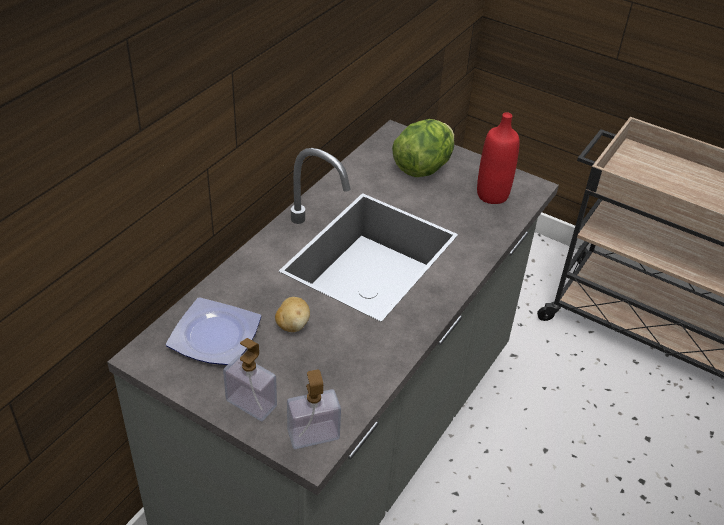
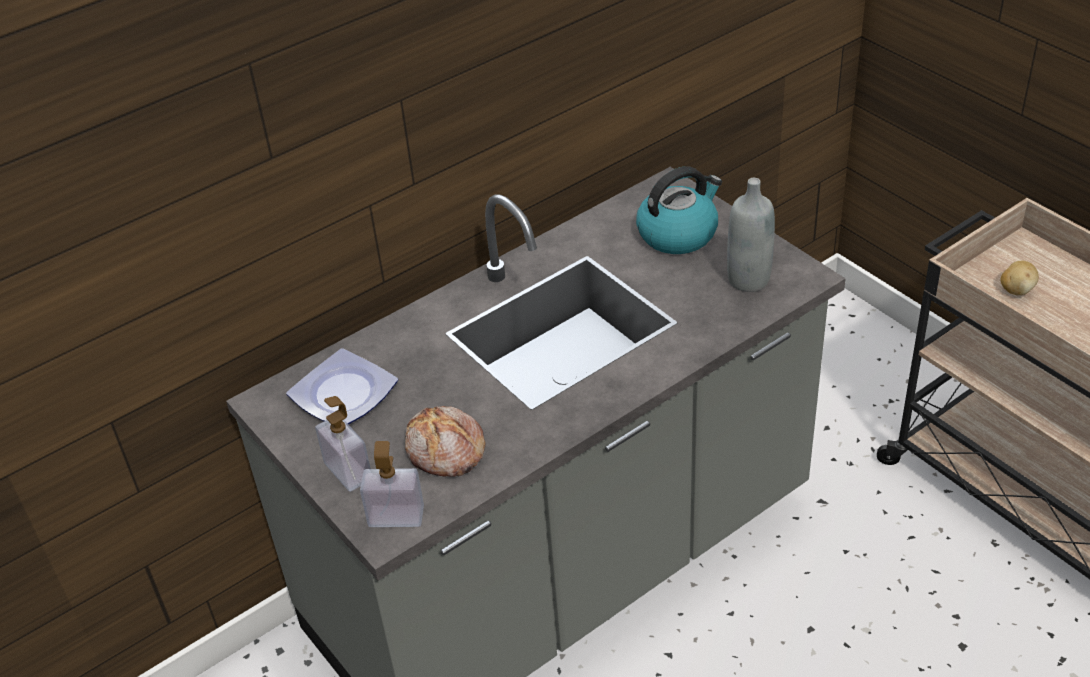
camera: 25 degrees right, 0 degrees up
potato [275,297,310,332] -> potato moved to [1001,261,1039,295]
lettuce [392,119,454,177] -> kettle [636,166,722,254]
red bottle [477,112,520,204] -> grey bottle [727,178,775,292]
none -> bread [405,406,486,477]

